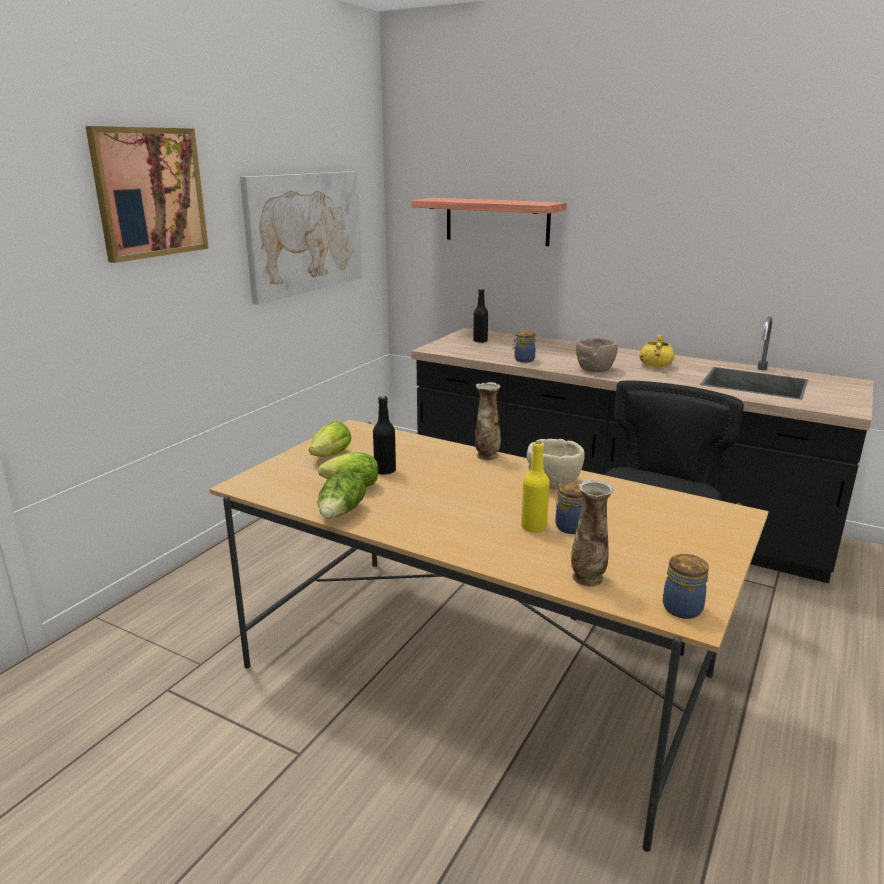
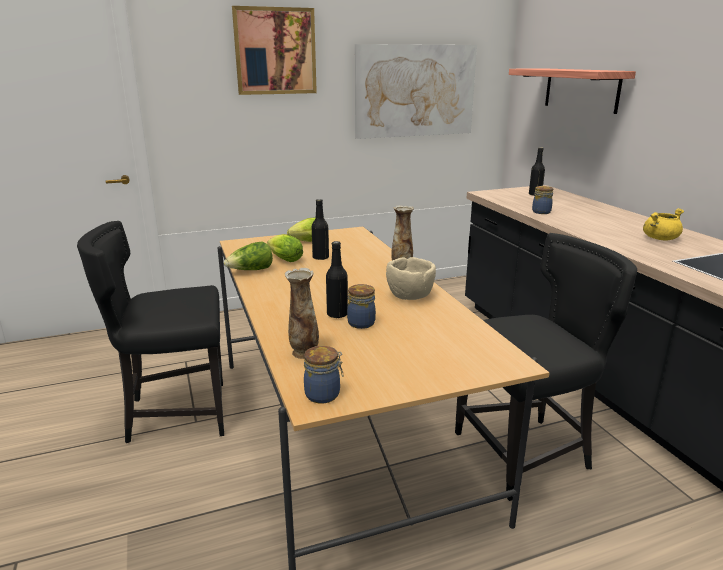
camera: 40 degrees right, 0 degrees up
yellow bottle [521,441,550,533] -> black bottle [326,241,348,318]
brown bowl [576,337,618,372] -> none
none -> black chair [77,221,224,443]

